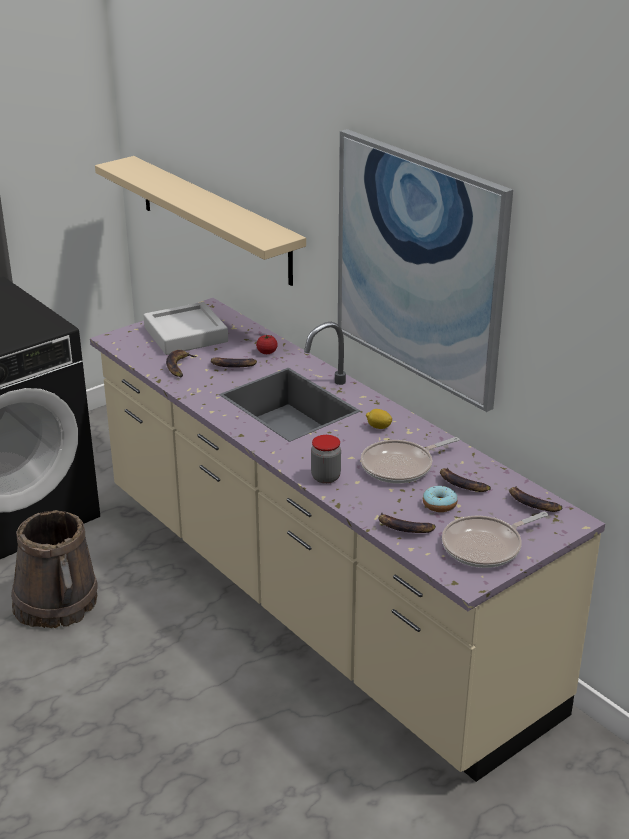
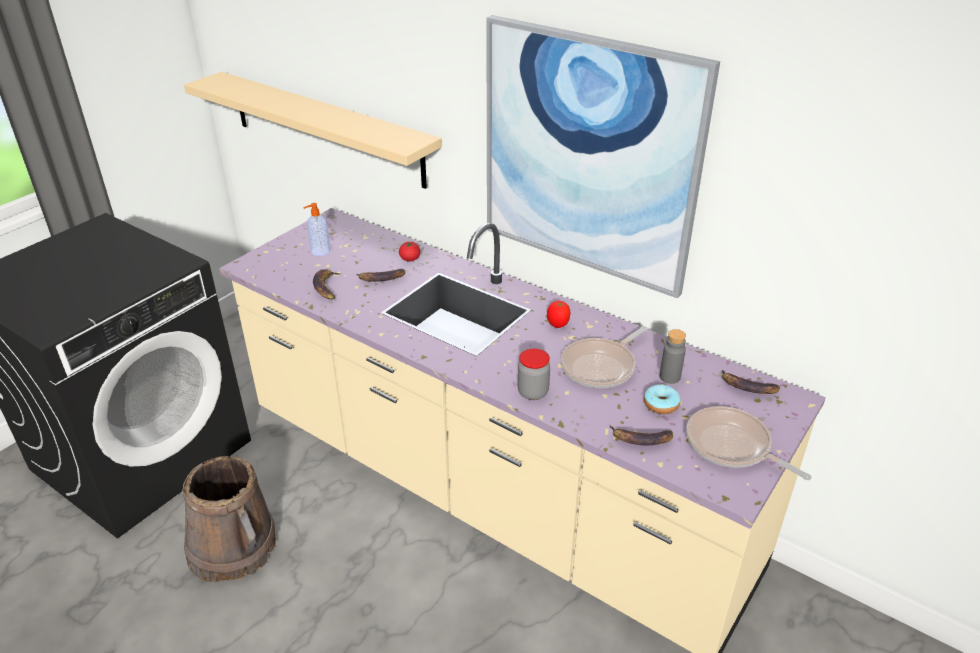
camera: 15 degrees left, 5 degrees up
grey tray [143,302,228,355] -> soap dispenser [304,203,330,256]
lemon [366,409,392,429] -> tomato [547,301,570,328]
banana [440,467,491,492] -> grey bottle [660,329,686,384]
frying pan [442,512,548,568] -> frying pan turned 90 degrees clockwise [686,406,812,480]

